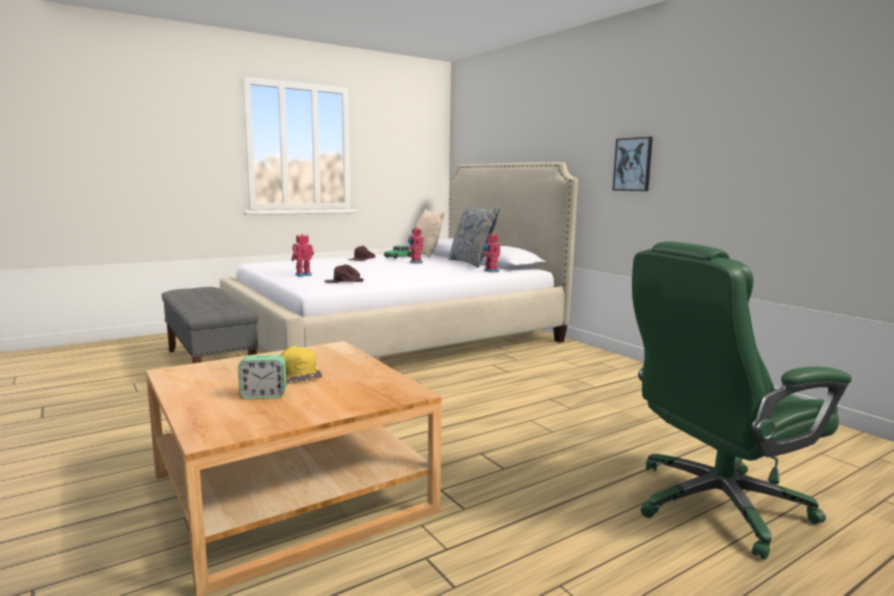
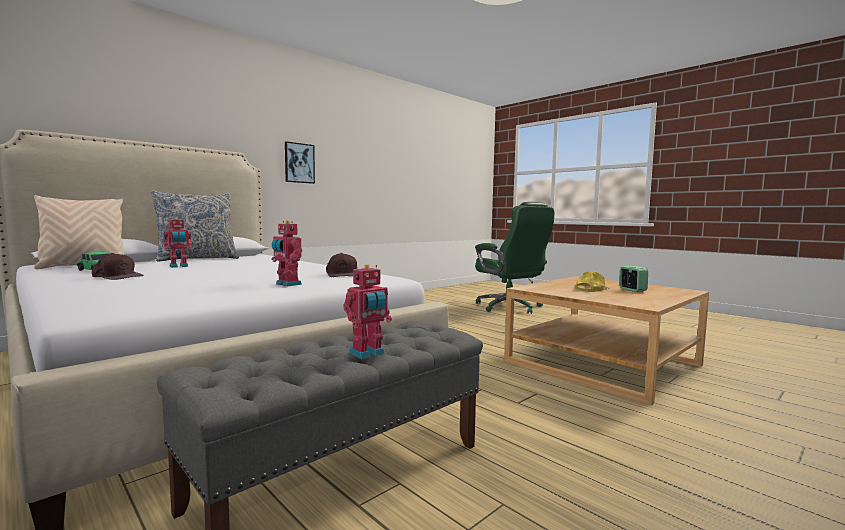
camera: 100 degrees left, 5 degrees down
toy robot [482,233,501,273] -> toy robot moved to [343,264,392,359]

